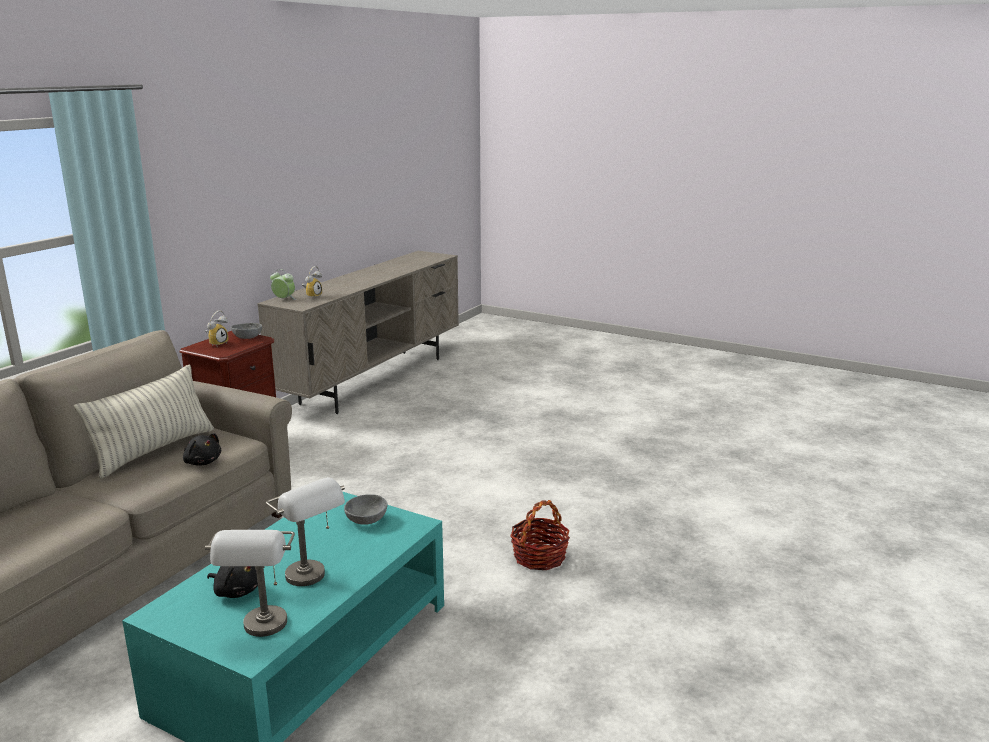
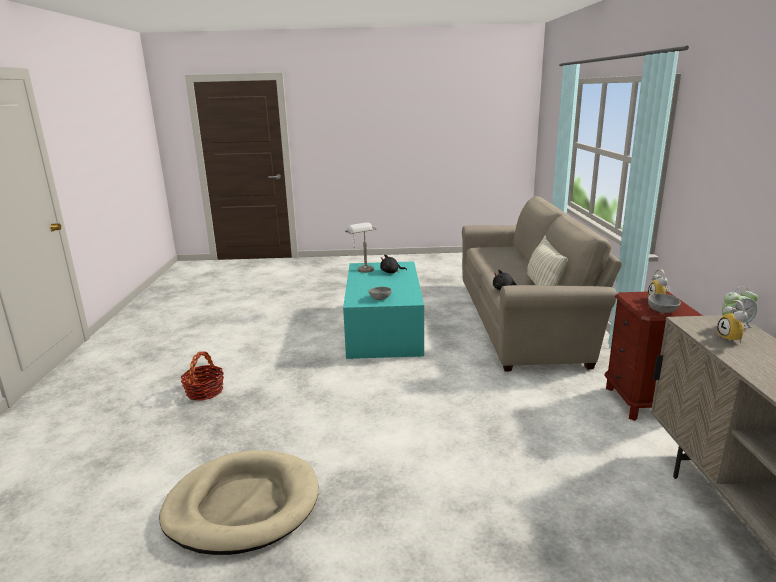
camera: 150 degrees right, 0 degrees up
grey table lamp [266,477,345,586] -> none
basket [510,500,570,570] -> basket moved to [181,351,224,401]
none -> beige dog bed [160,450,319,555]

